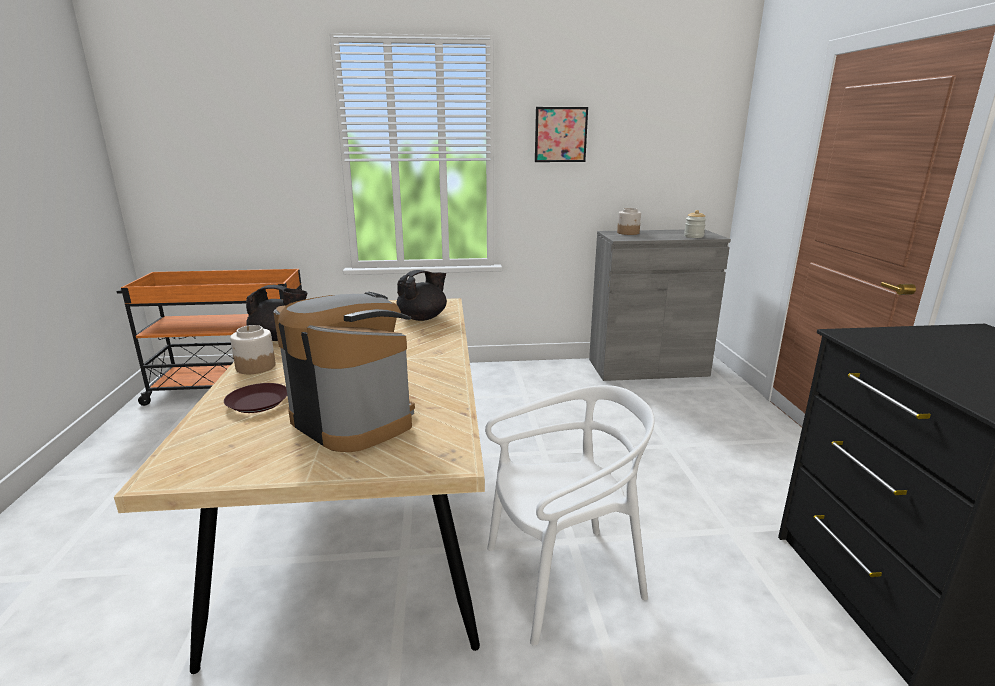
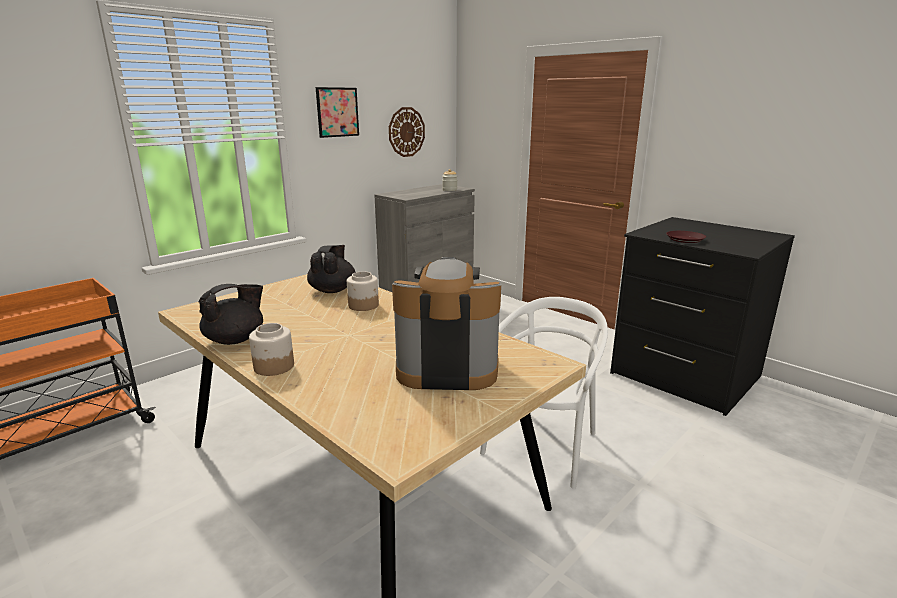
camera: 40 degrees left, 0 degrees up
brown plate [224,383,287,413] -> brown plate moved to [666,231,706,243]
jar [617,208,641,235] -> jar moved to [347,271,379,311]
none -> wall clock [389,107,425,157]

